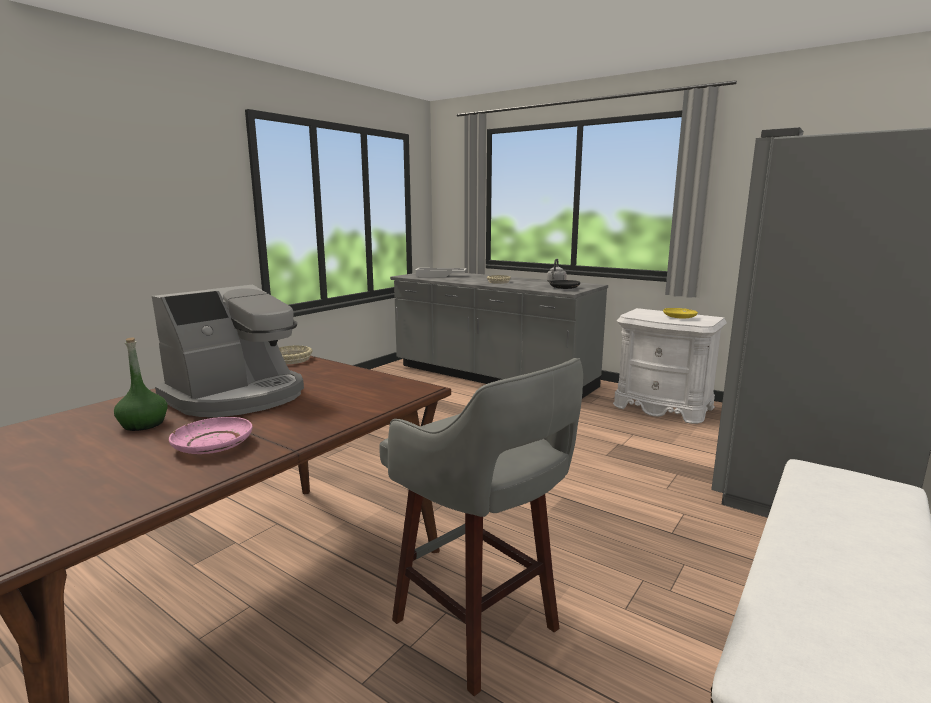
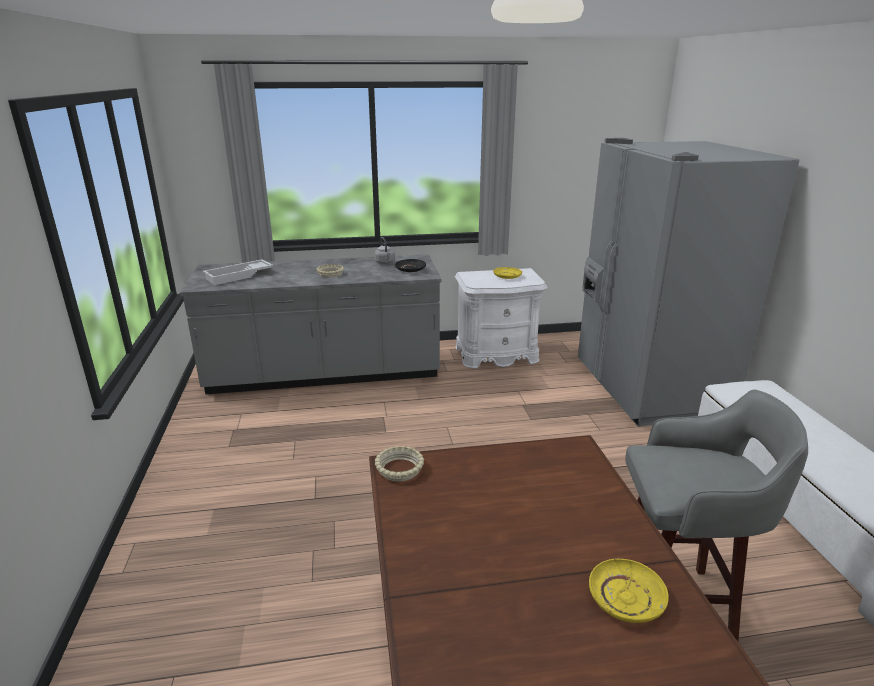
camera: 45 degrees left, 10 degrees up
green bottle [114,337,168,431] -> none
coffee machine [152,285,304,417] -> none
pink plate [169,417,252,454] -> yellow plate [589,559,669,623]

